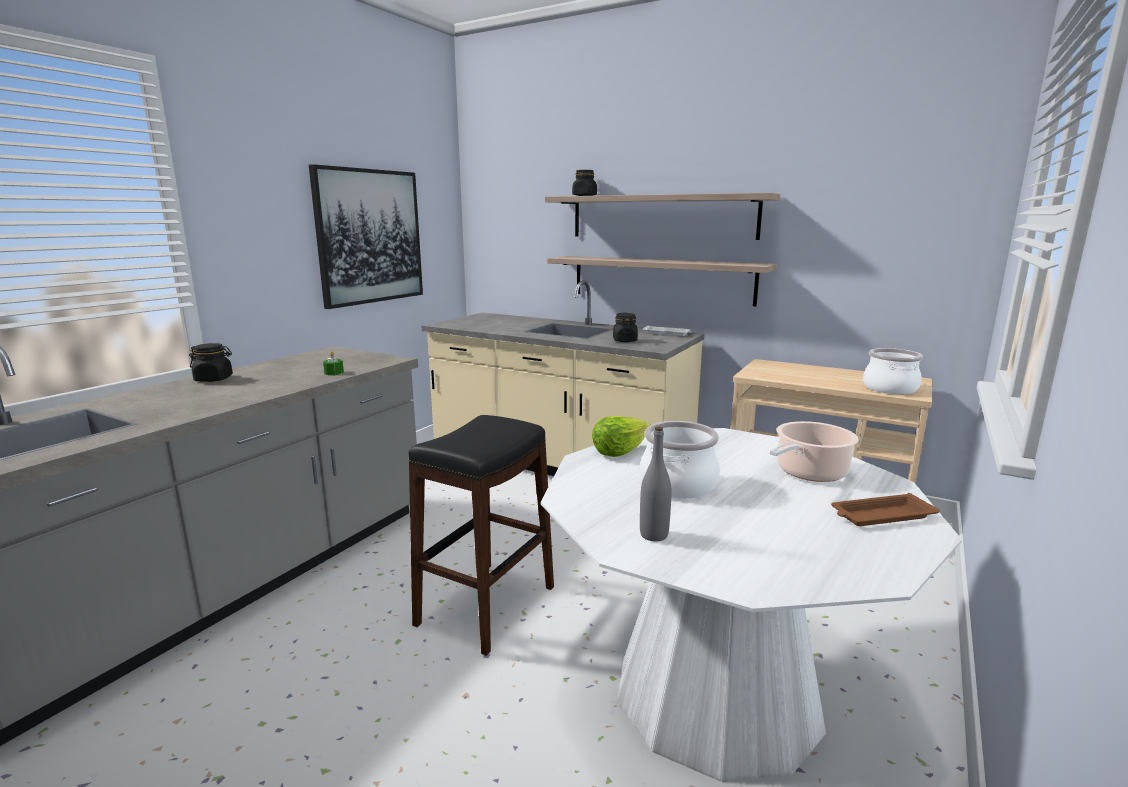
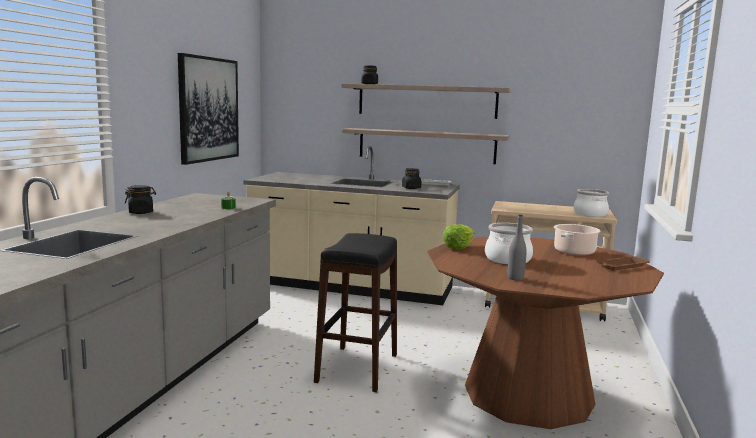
camera: 15 degrees left, 5 degrees down
white dining table [541,428,962,782] -> brown dining table [427,237,664,429]

